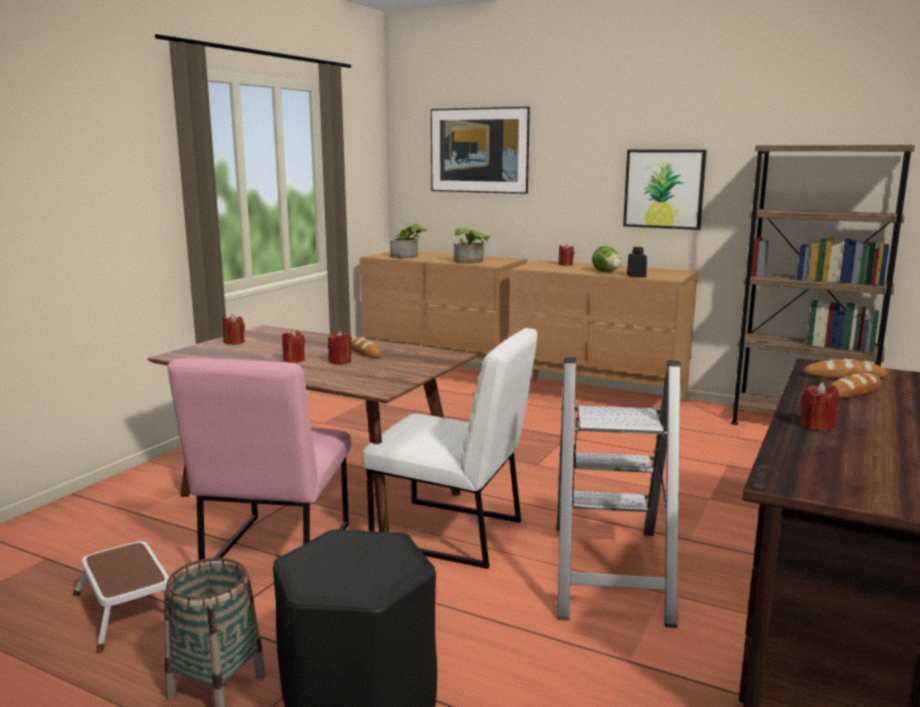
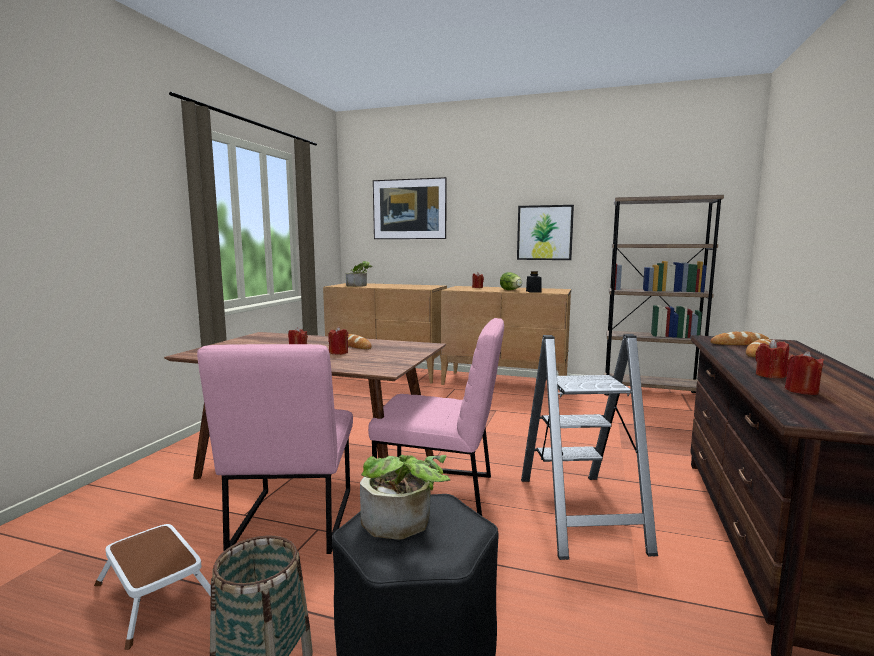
camera: 10 degrees left, 5 degrees down
red candle [222,314,245,345] -> red candle moved to [785,351,824,395]
white chair [362,328,537,569] -> pink chair [368,318,504,516]
potted plant [454,228,491,264] -> potted plant moved to [360,455,450,540]

